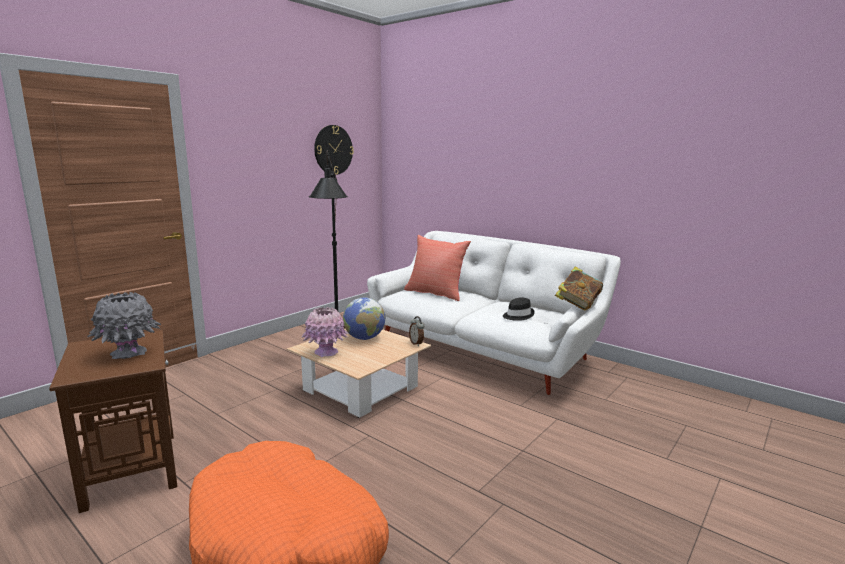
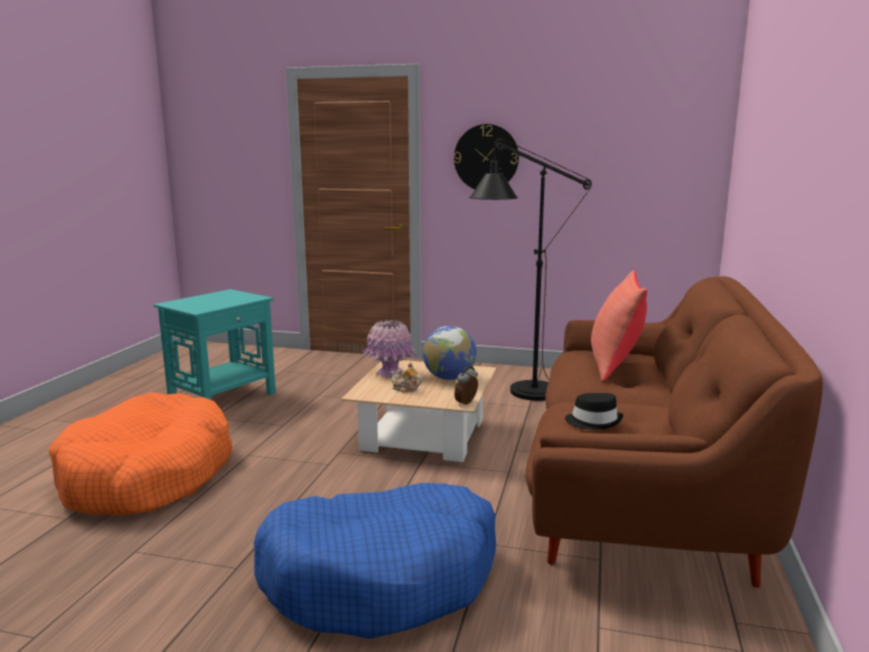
camera: 65 degrees right, 0 degrees up
brown side table [49,330,177,513] -> turquoise side table [154,289,276,400]
grey vase [87,292,161,359] -> none
wall clock [314,125,354,175] -> wall clock moved to [454,124,519,189]
white sofa [367,231,621,395] -> brown sofa [525,276,823,588]
book [555,267,603,310] -> none
none -> blue dog bed [254,483,496,639]
none -> teapot [390,362,422,393]

